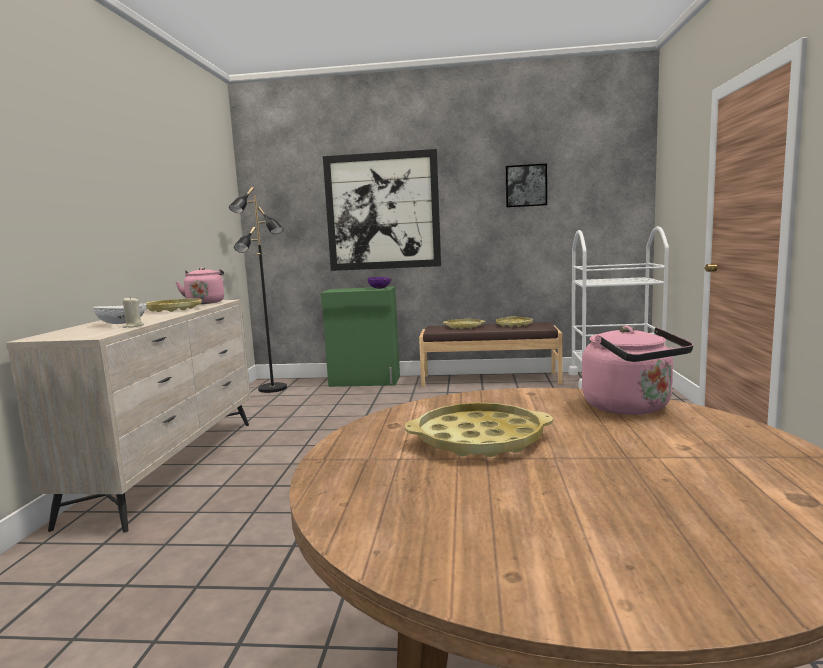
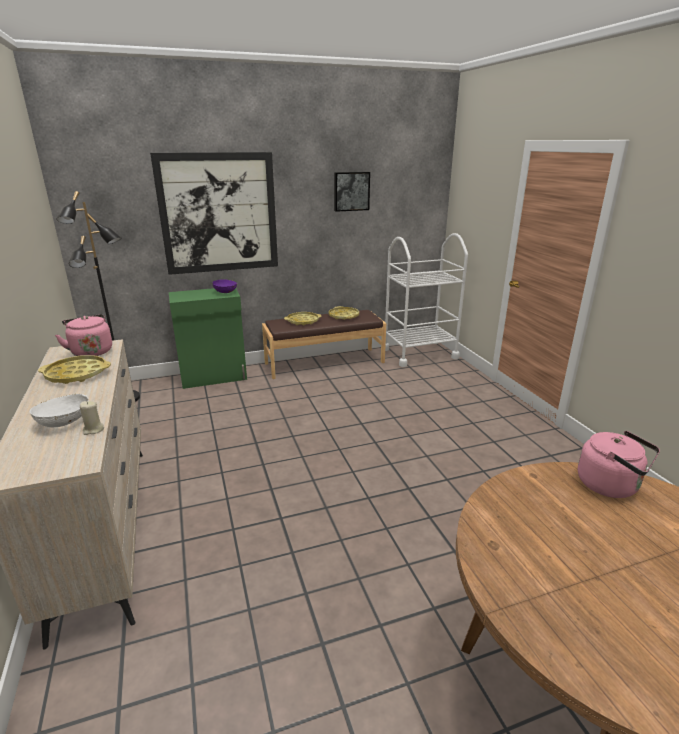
camera: 25 degrees left, 15 degrees up
yellow tray [405,403,553,457] -> none

